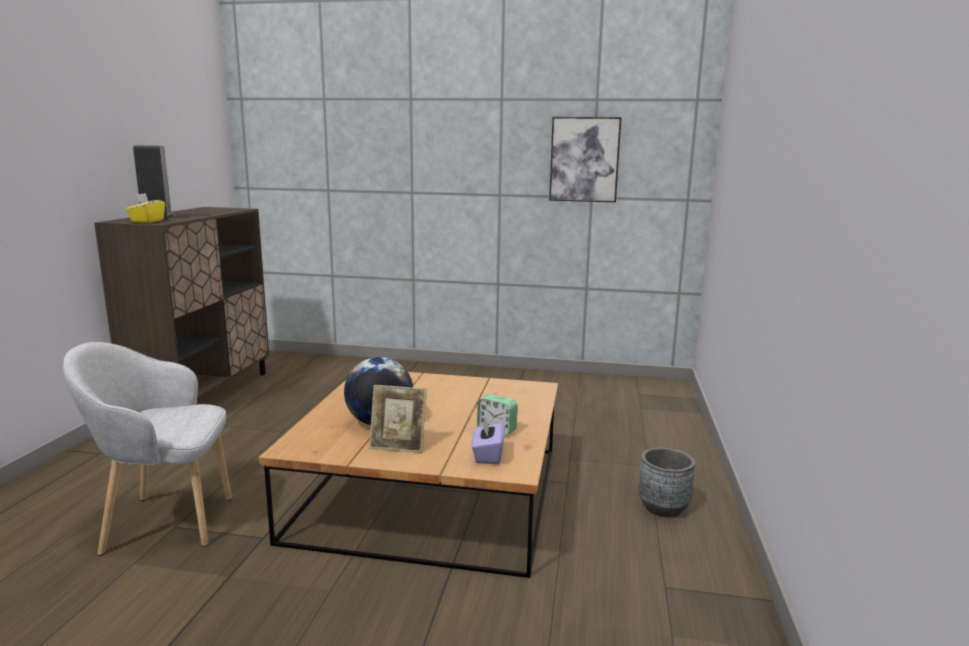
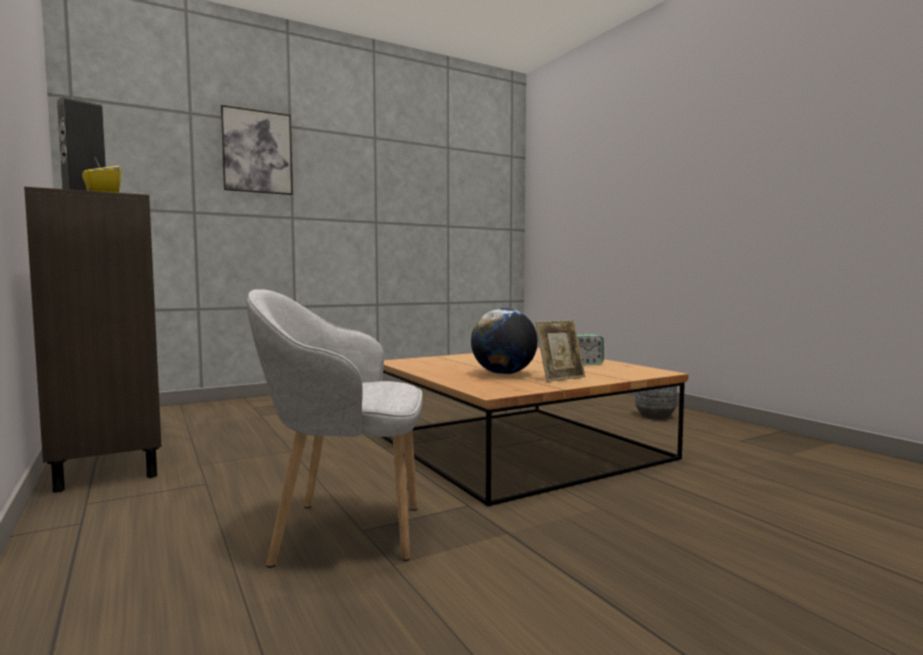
camera: 40 degrees left, 10 degrees down
grey armchair [63,342,232,556] -> grey armchair turned 45 degrees clockwise [247,289,423,568]
purple tissue box [472,417,505,464] -> none
picture [549,117,621,202] -> picture moved to [221,105,293,195]

